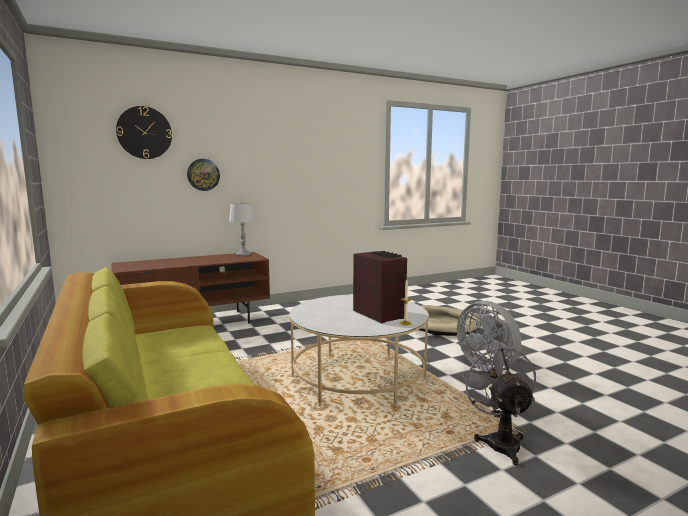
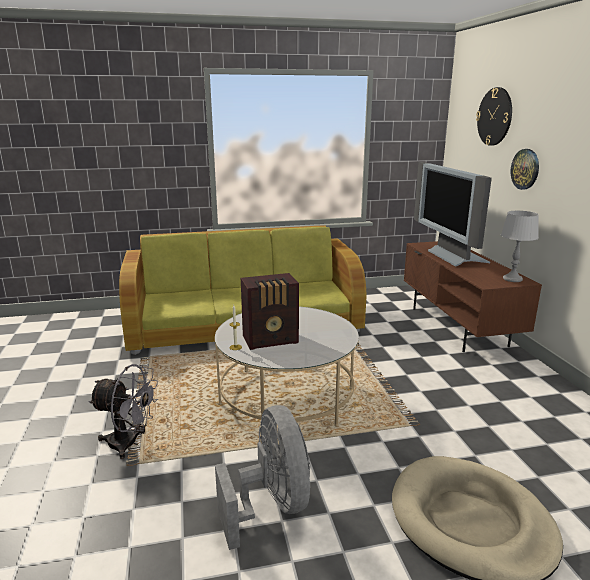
camera: 105 degrees right, 10 degrees up
grey fan [457,301,521,372] -> grey fan turned 90 degrees clockwise [215,405,311,550]
none -> television [414,162,492,267]

